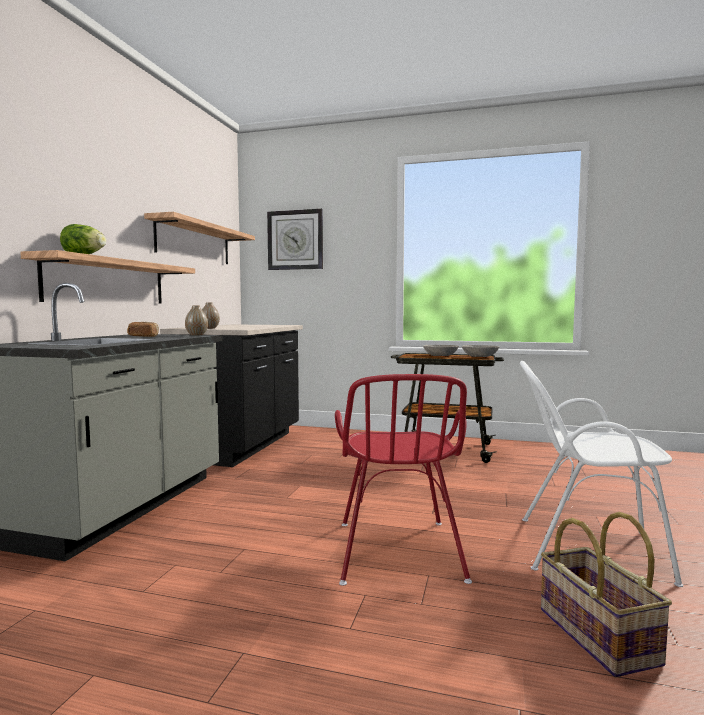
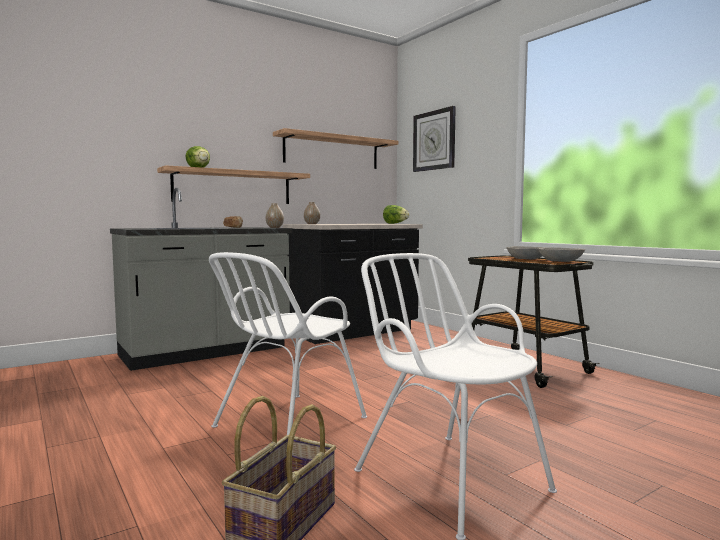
camera: 40 degrees right, 0 degrees up
red chair [335,374,472,586] -> white chair [209,252,367,435]
none -> lettuce [383,205,409,224]

